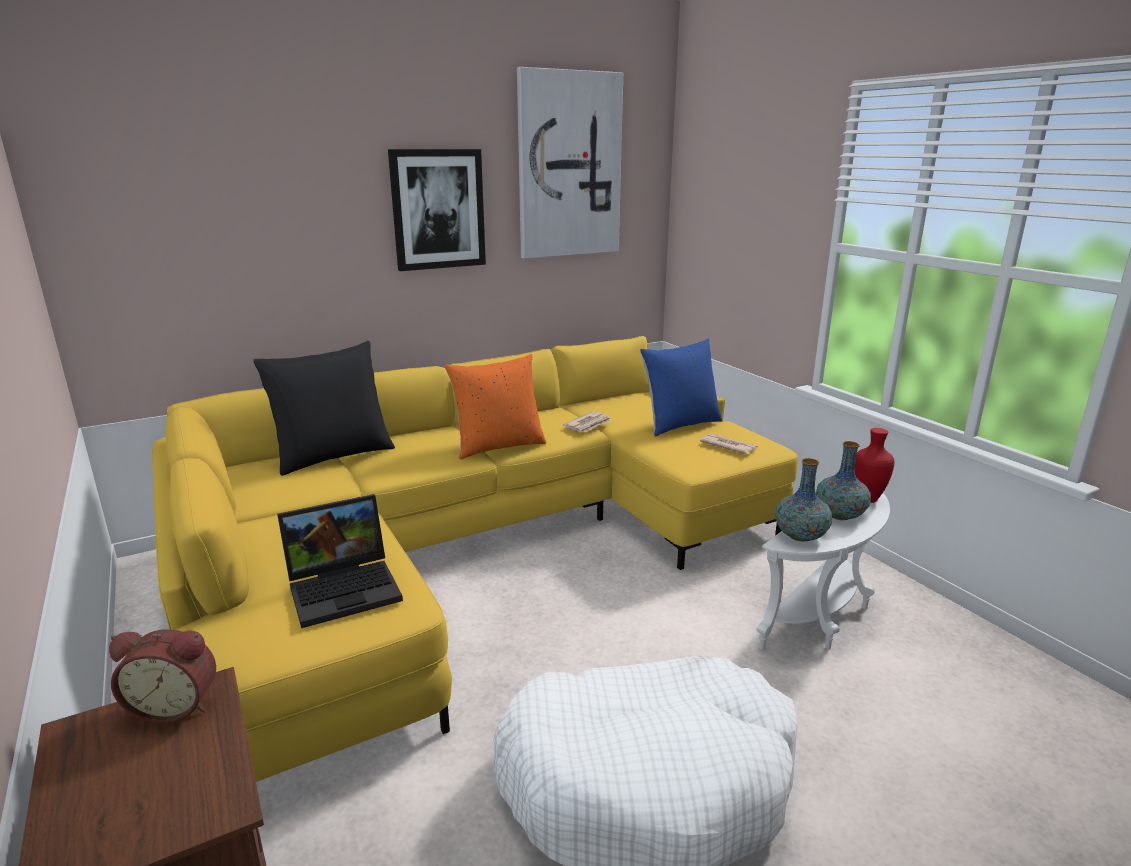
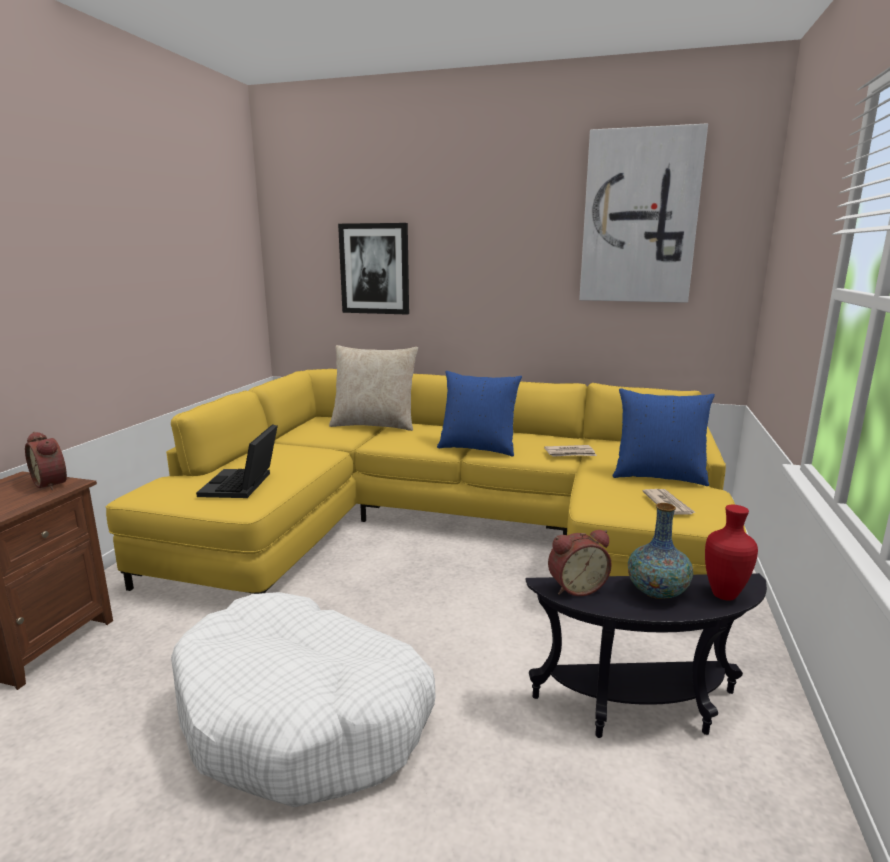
camera: 45 degrees right, 5 degrees down
black pillow [253,341,395,476] -> beige pillow [329,345,418,431]
laptop [277,494,403,628] -> laptop turned 75 degrees clockwise [196,424,278,498]
picture [388,149,486,271] -> picture moved to [338,223,409,315]
orange pillow [444,354,546,459] -> blue pillow [437,371,522,457]
white side table [757,493,890,649] -> black side table [526,573,767,738]
vase [775,458,832,541] -> alarm clock [548,530,612,596]

